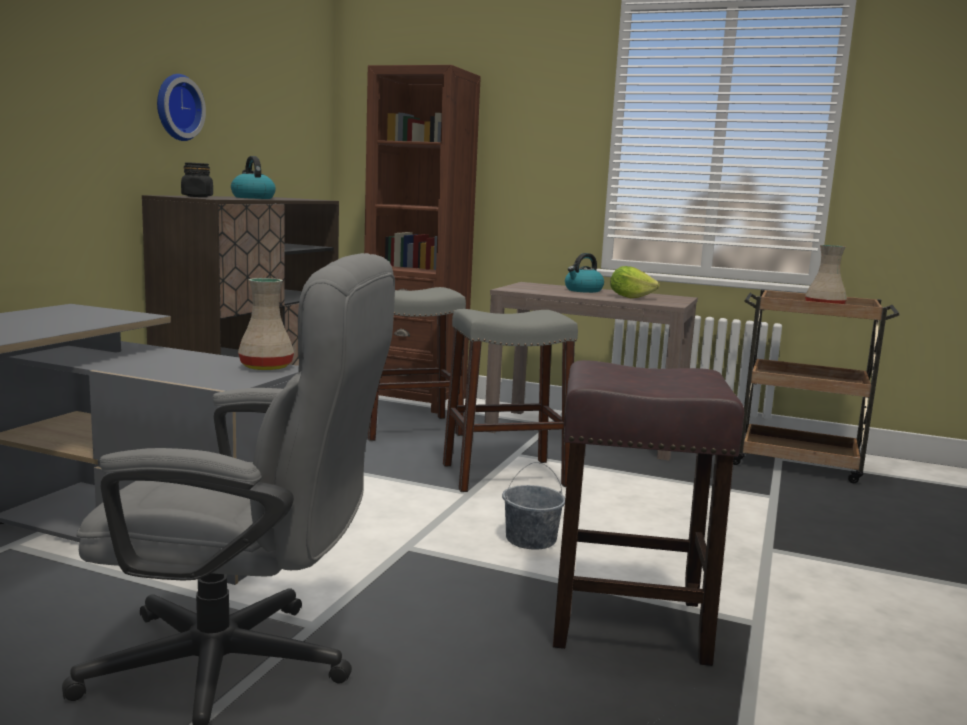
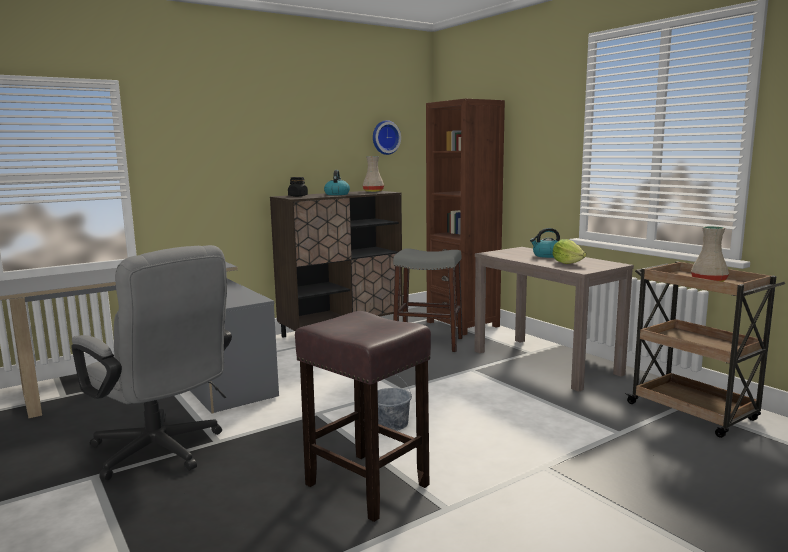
camera: 35 degrees right, 0 degrees up
wall clock [157,74,206,141] -> wall clock moved to [373,120,401,155]
beige vase [238,278,294,370] -> beige vase moved to [363,156,384,192]
grey stool [443,309,578,492] -> none

